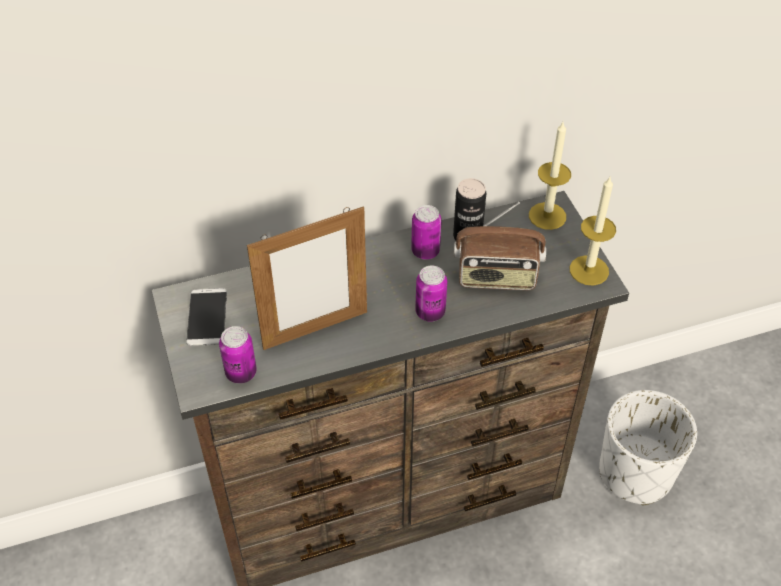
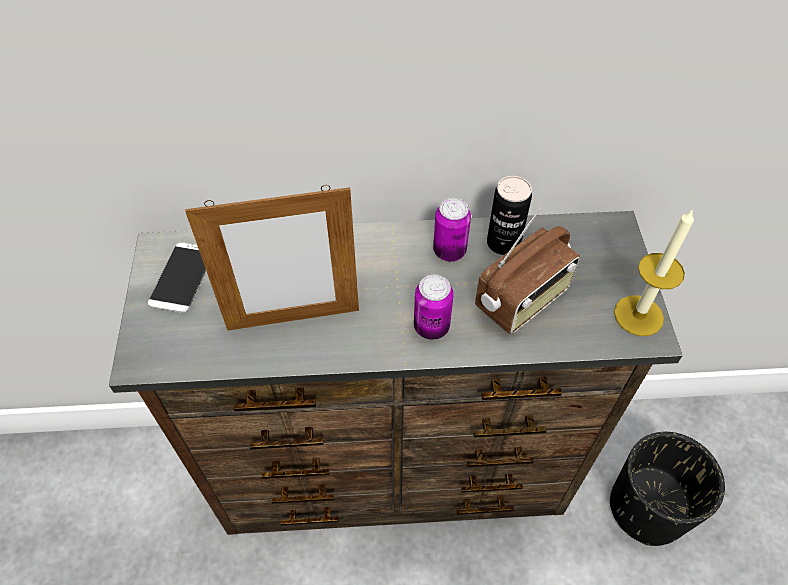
camera: 15 degrees right, 5 degrees up
can [219,326,257,384] -> none
radio [454,202,546,290] -> radio turned 60 degrees counterclockwise [475,207,580,334]
candle [529,122,571,230] -> none
white planter [599,390,697,505] -> black planter [610,432,725,546]

